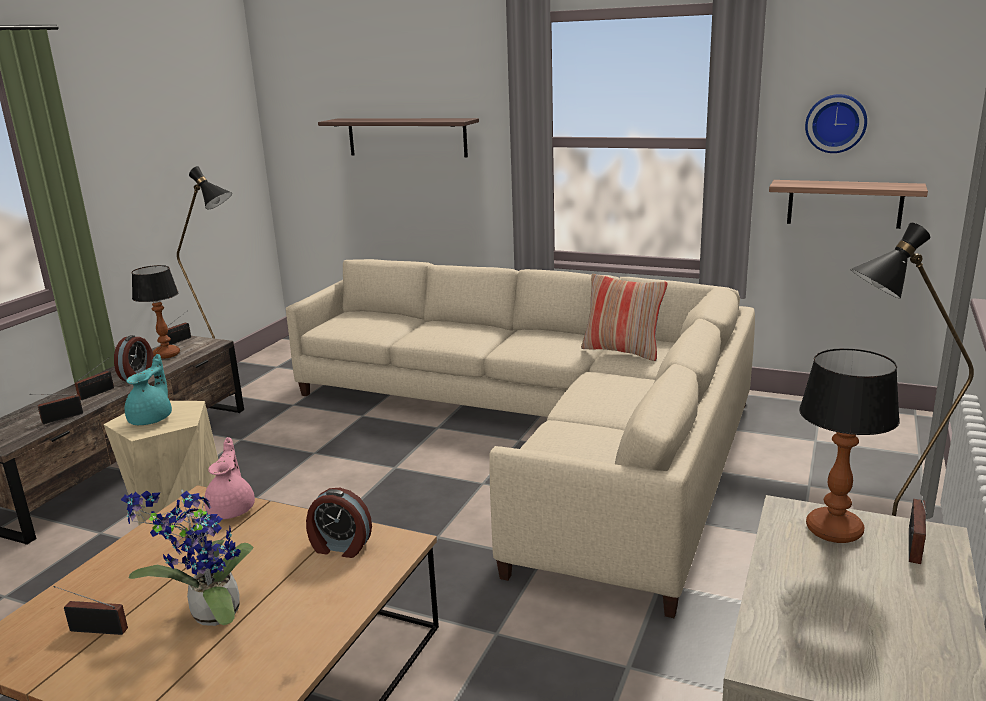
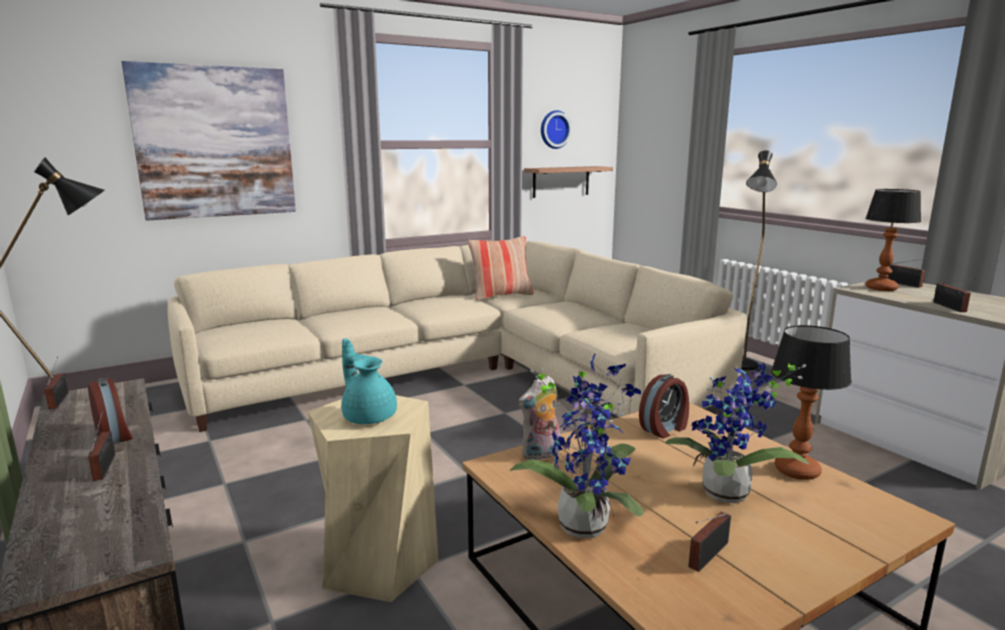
camera: 55 degrees left, 5 degrees down
radio [30,394,83,424] -> radio moved to [933,278,976,312]
table lamp [131,265,180,359] -> table lamp moved to [771,325,852,480]
pink teapot [204,437,255,519] -> plush toy [518,376,560,460]
shelf [318,118,479,158] -> picture [122,61,296,220]
none -> potted plant [510,354,644,538]

